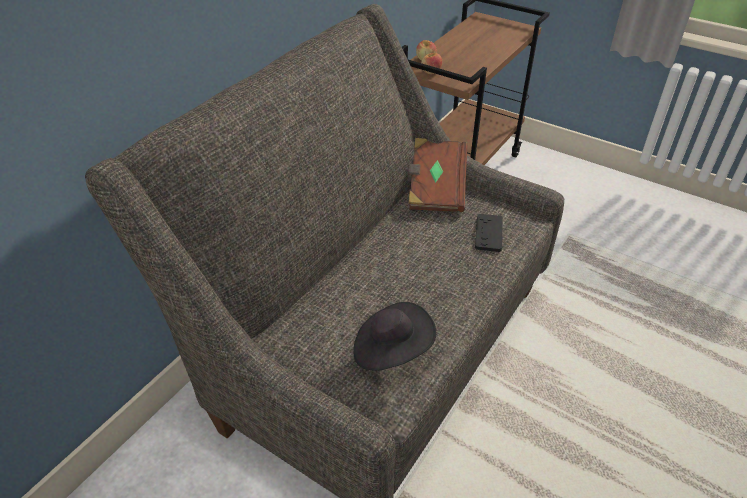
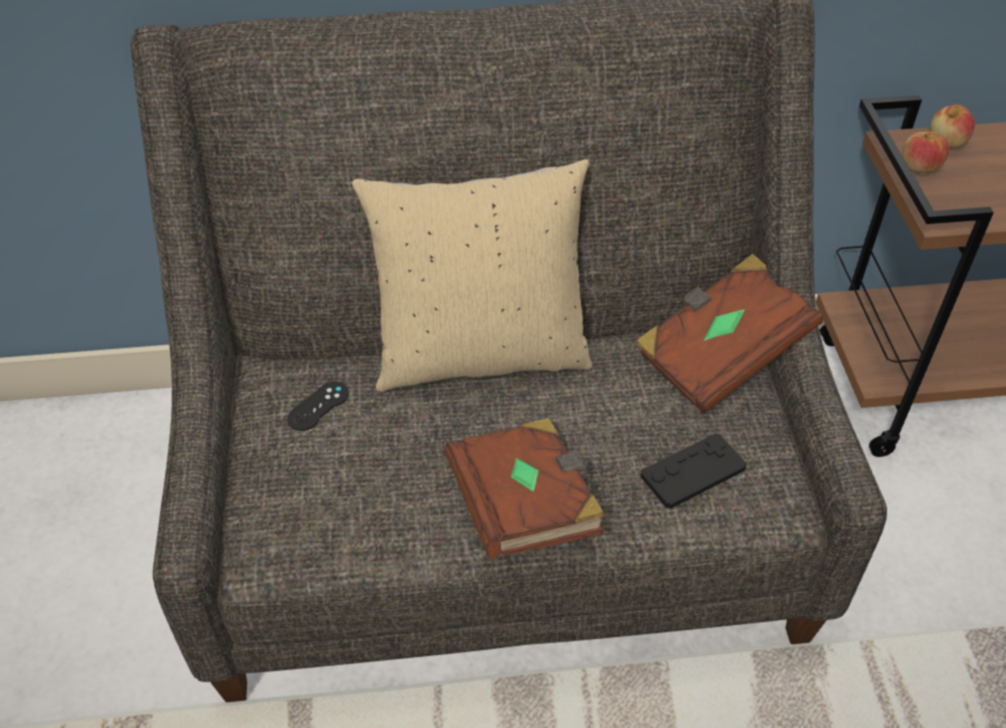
camera: 50 degrees right, 5 degrees up
black hat [353,302,436,371] -> none
none -> black game controller [287,382,349,431]
none -> beige pillow [352,159,592,392]
none -> brown book [445,418,605,559]

